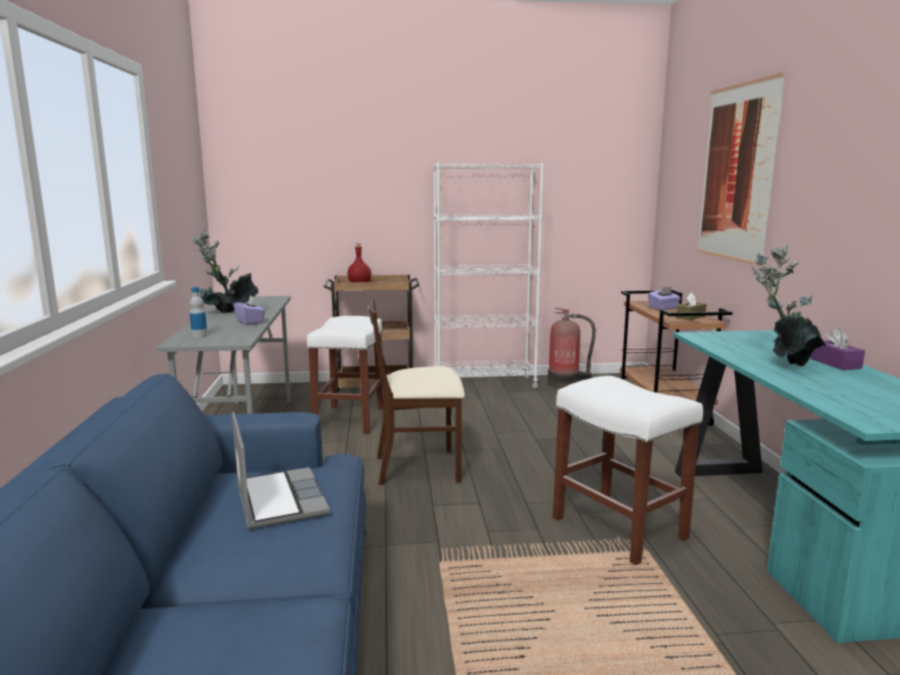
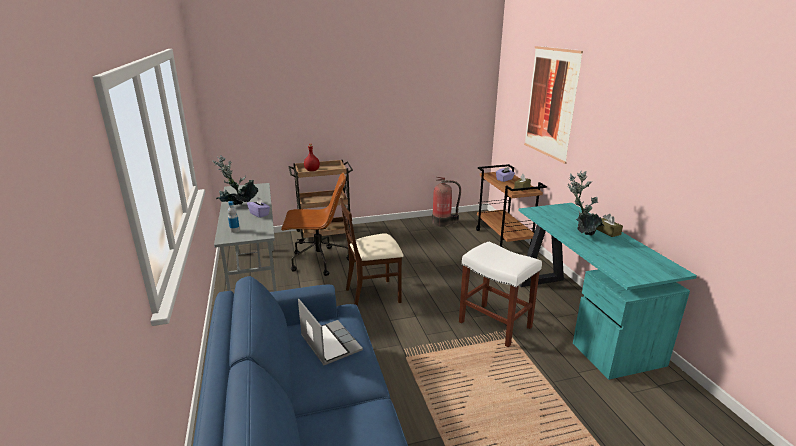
camera: 10 degrees left, 10 degrees up
white stool [307,316,383,434] -> brown office chair [281,173,349,276]
white bookcase [433,163,544,389] -> none
purple tissue box [810,328,865,370] -> brown tissue box [597,214,623,237]

